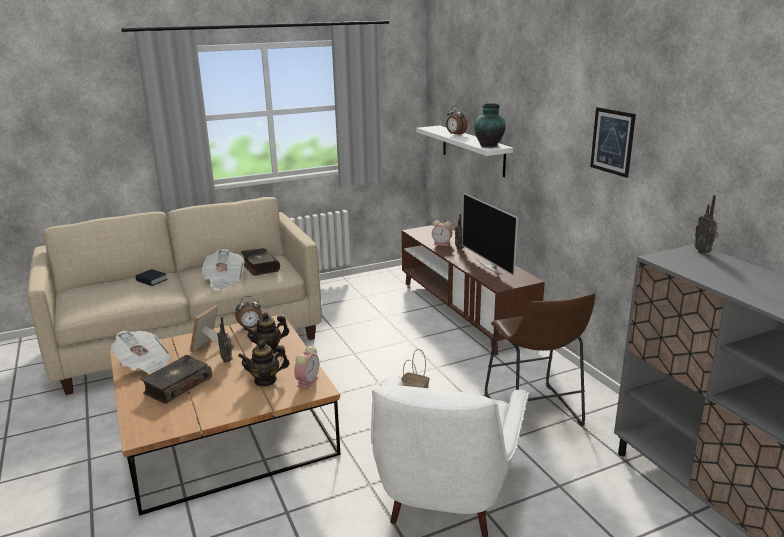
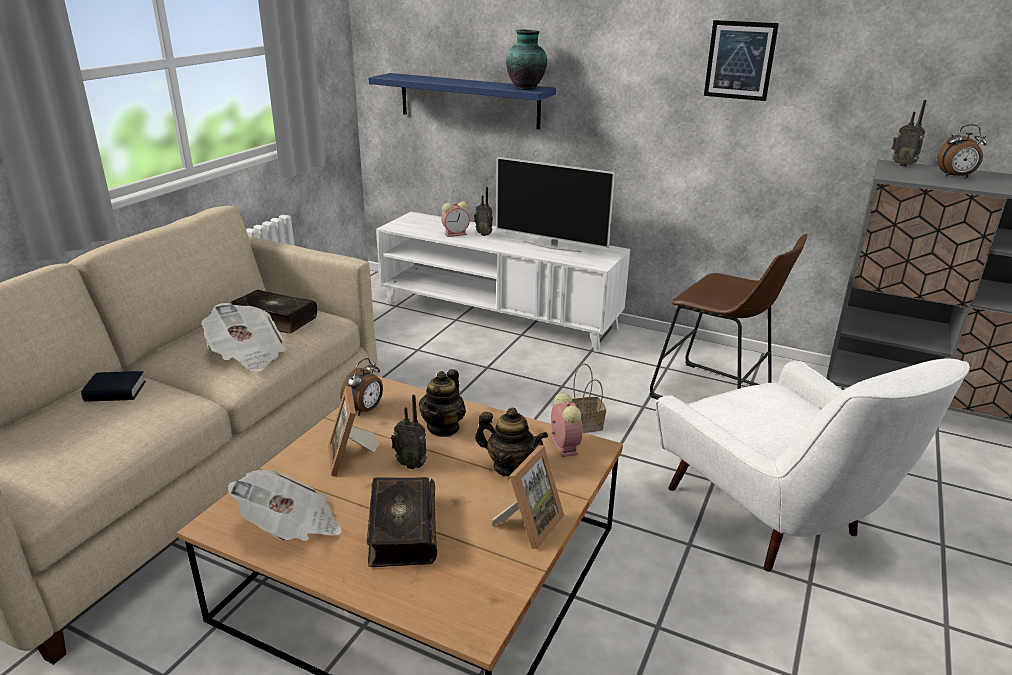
camera: 40 degrees left, 5 degrees up
teapot [238,341,289,386] -> teapot turned 105 degrees counterclockwise [475,407,548,477]
brown tv stand [402,225,545,356] -> white tv stand [376,212,630,352]
white shelf [416,125,513,177] -> blue shelf [369,73,556,130]
alarm clock [446,106,468,136] -> alarm clock moved to [937,124,987,178]
none -> picture frame [491,445,565,549]

